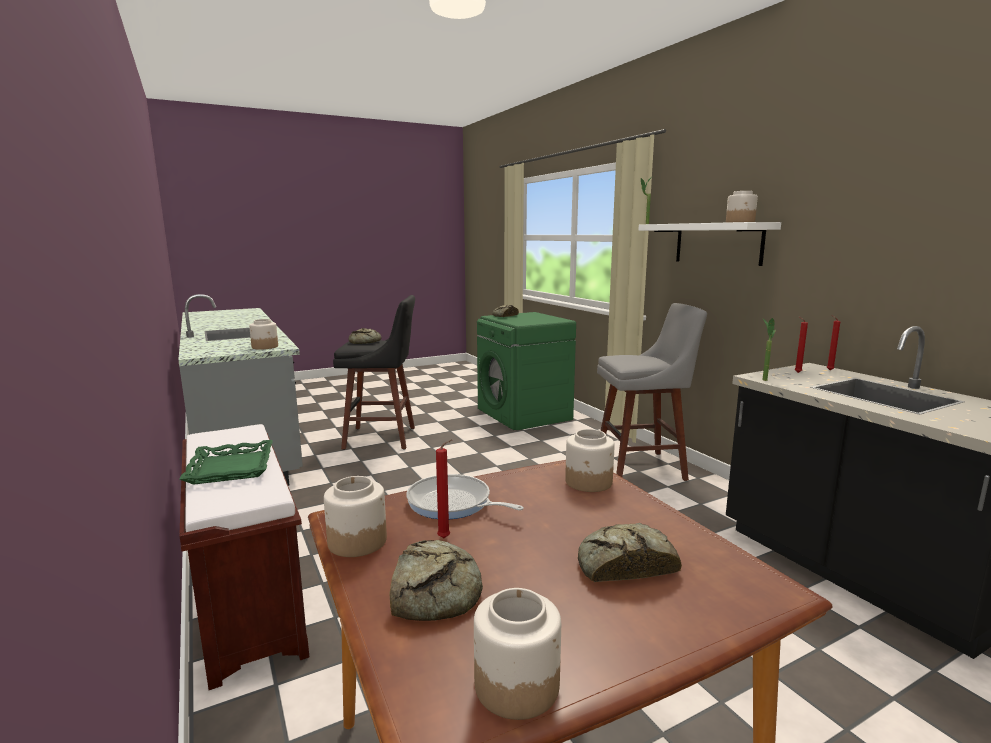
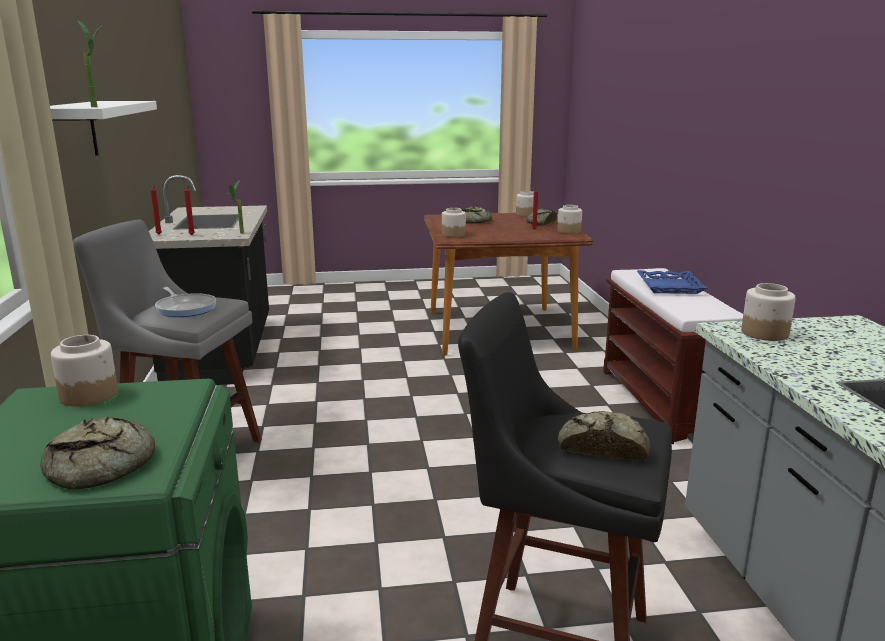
camera: 160 degrees left, 5 degrees up
green tray [179,440,273,485] -> blue tray [637,270,707,294]
frying pan [406,474,524,519] -> frying pan moved to [155,287,216,317]
jar [726,191,758,223] -> jar moved to [51,335,118,407]

